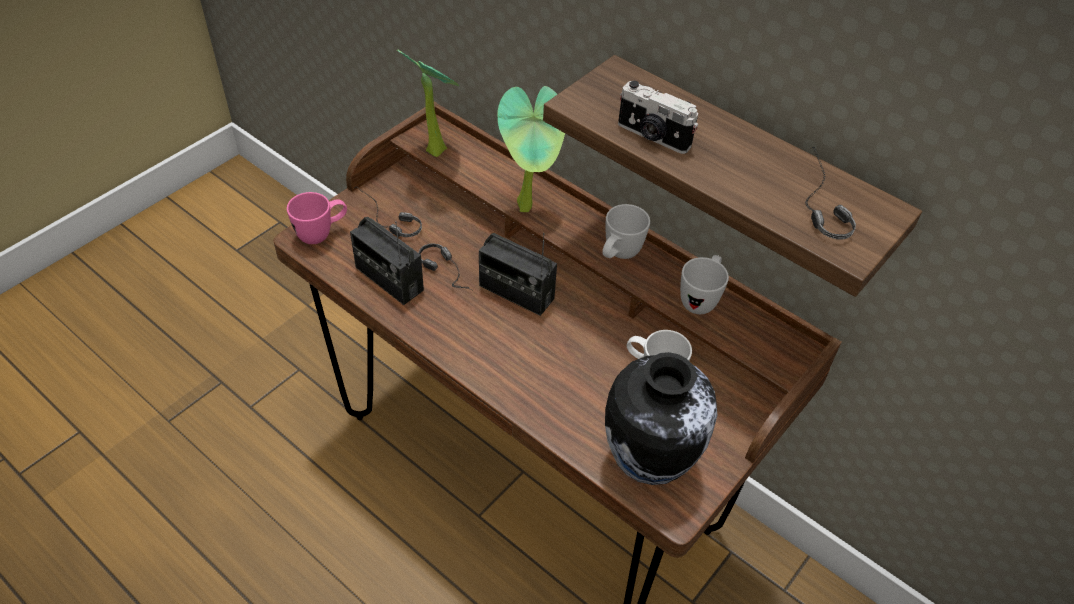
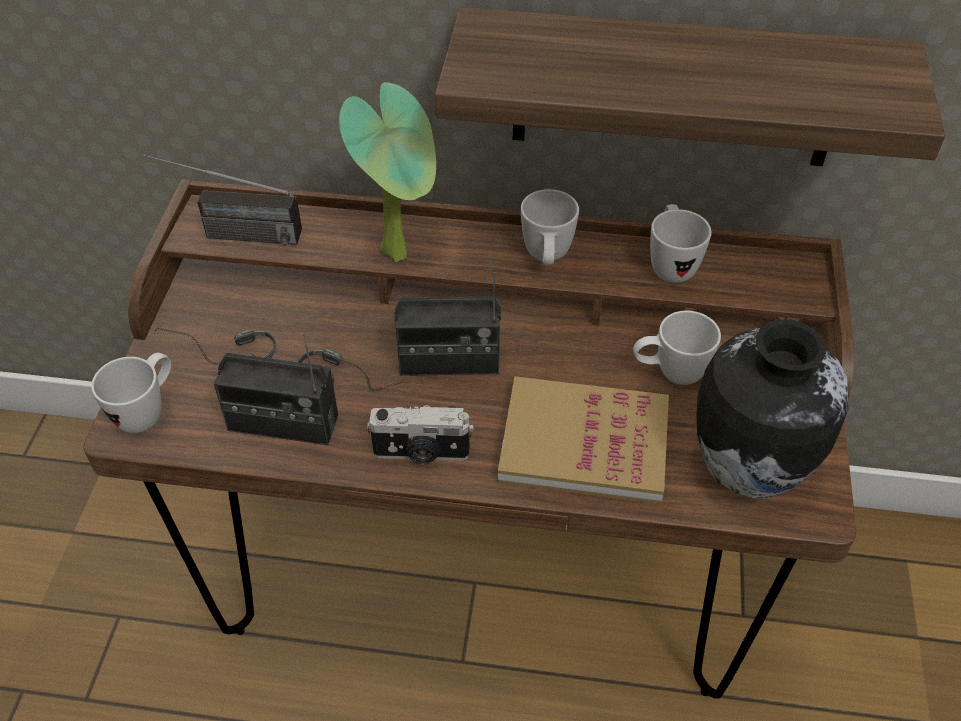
camera: 30 degrees left, 0 degrees up
pink mug [287,192,347,244] -> white mug [91,353,171,433]
potted plant [397,50,459,157] -> radio [144,154,302,245]
camera [618,81,698,154] -> camera moved to [367,405,474,464]
headphones [805,147,856,239] -> none
none -> book [498,376,669,504]

